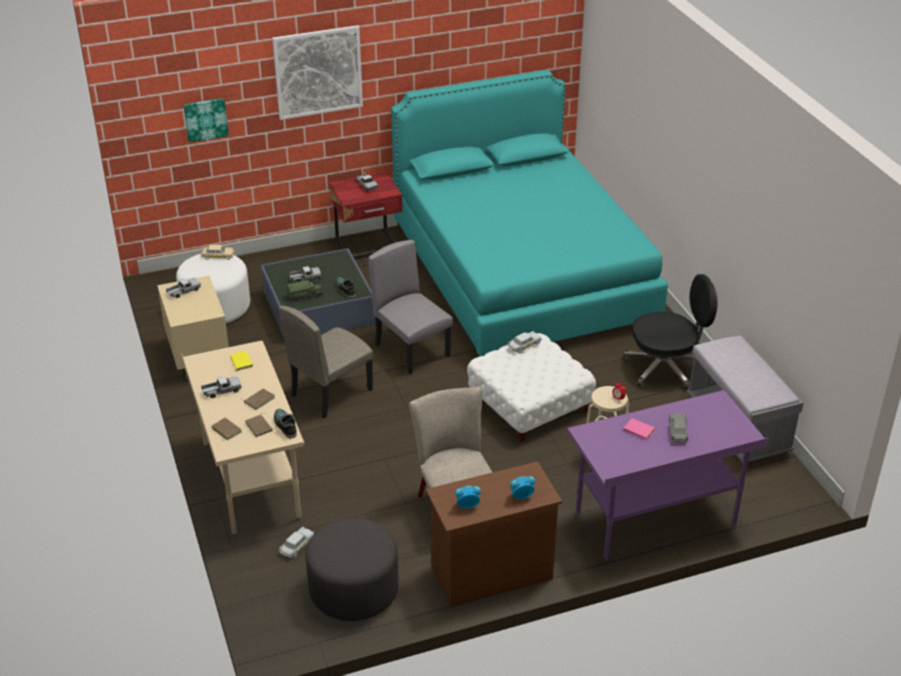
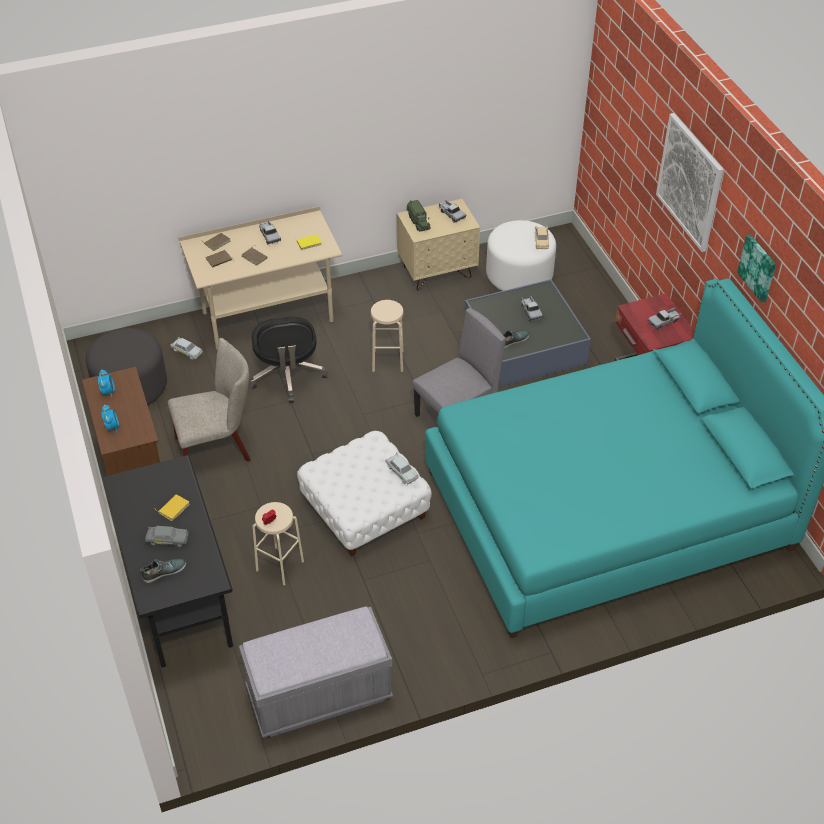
camera: 90 degrees right, 10 degrees up
picture [183,98,229,143] -> picture moved to [737,234,776,303]
shoe [274,409,297,438] -> shoe moved to [140,558,186,583]
beige chair [279,306,373,419] -> beige stool [371,300,403,372]
toy truck [287,280,324,301] -> toy truck moved to [407,200,431,232]
purple desk [567,390,769,561] -> black desk [102,455,233,669]
black office chair [623,274,718,390] -> black office chair moved to [249,317,328,403]
pink book [623,418,655,440] -> yellow book [154,494,190,521]

